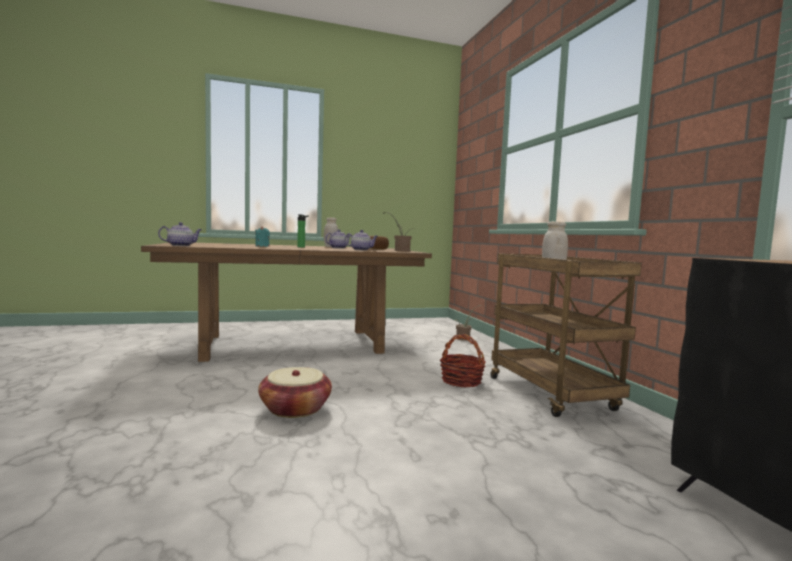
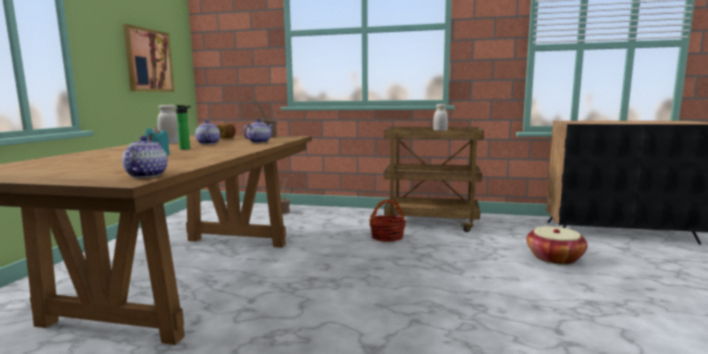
camera: 60 degrees left, 5 degrees up
basket [258,367,332,418] -> basket moved to [527,226,588,265]
none -> picture [123,24,174,92]

